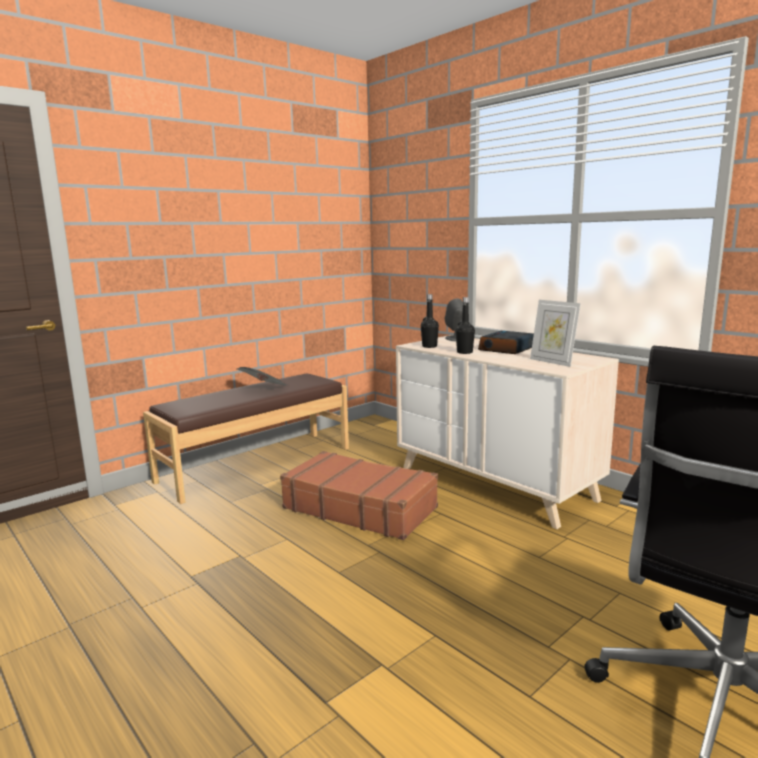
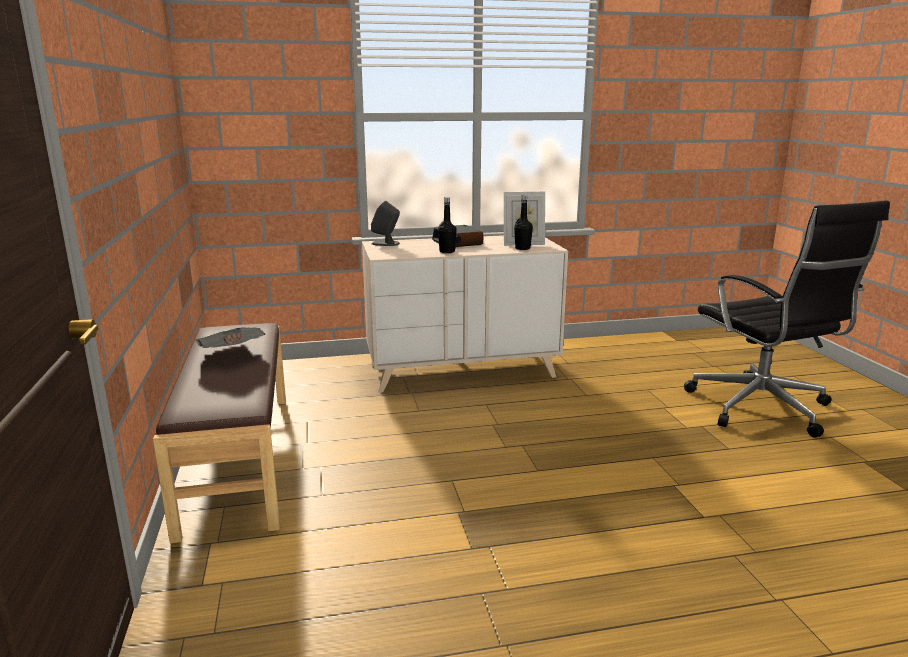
camera: 60 degrees left, 5 degrees up
brown suitcase [280,451,438,540] -> none
black bottle [421,294,439,348] -> black bottle moved to [514,195,533,250]

